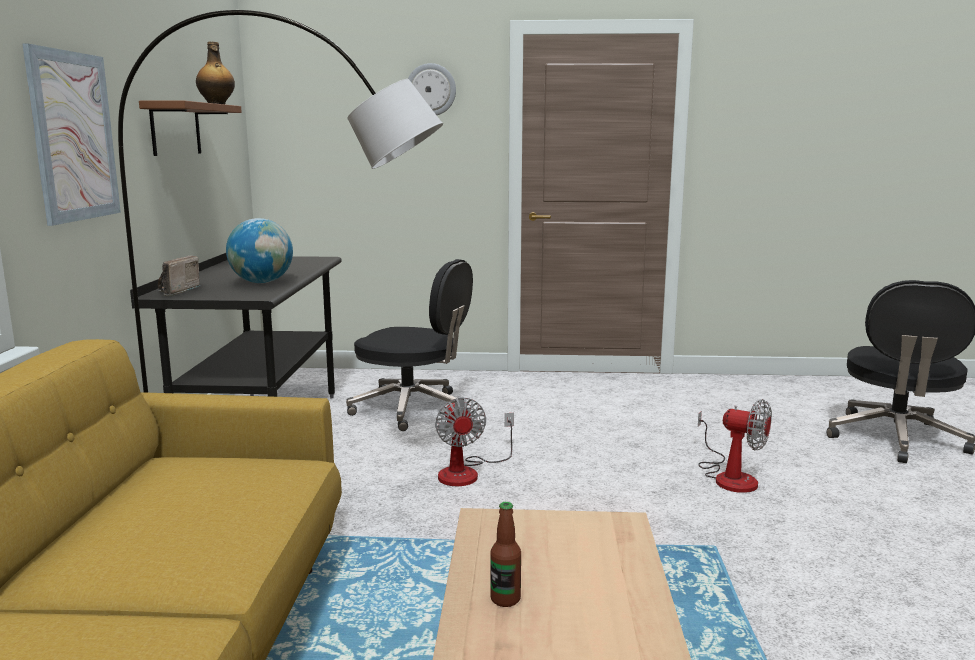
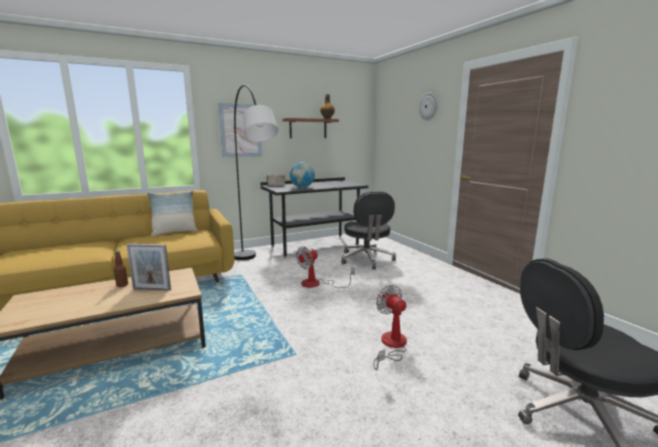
camera: 60 degrees right, 0 degrees up
fan [698,399,772,493] -> fan turned 150 degrees clockwise [373,285,407,370]
none -> picture frame [127,244,171,291]
none -> pillow [148,191,198,236]

